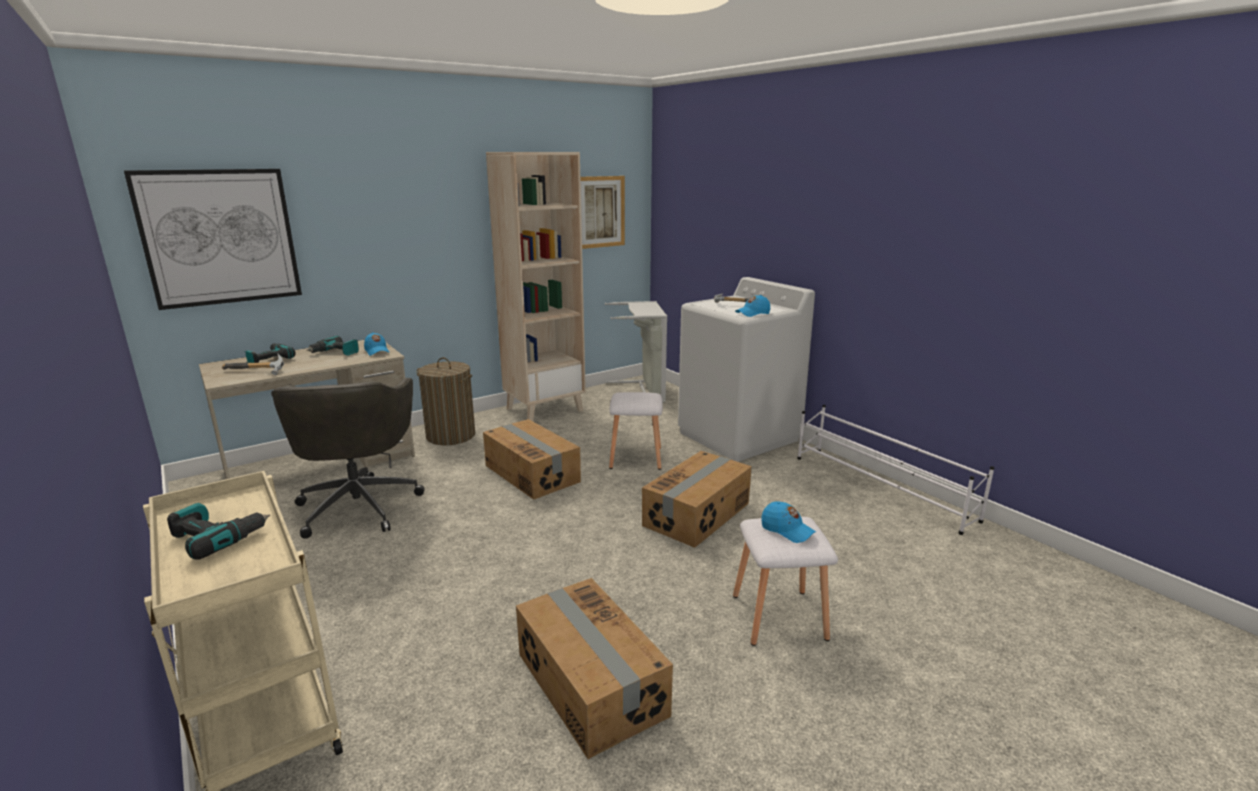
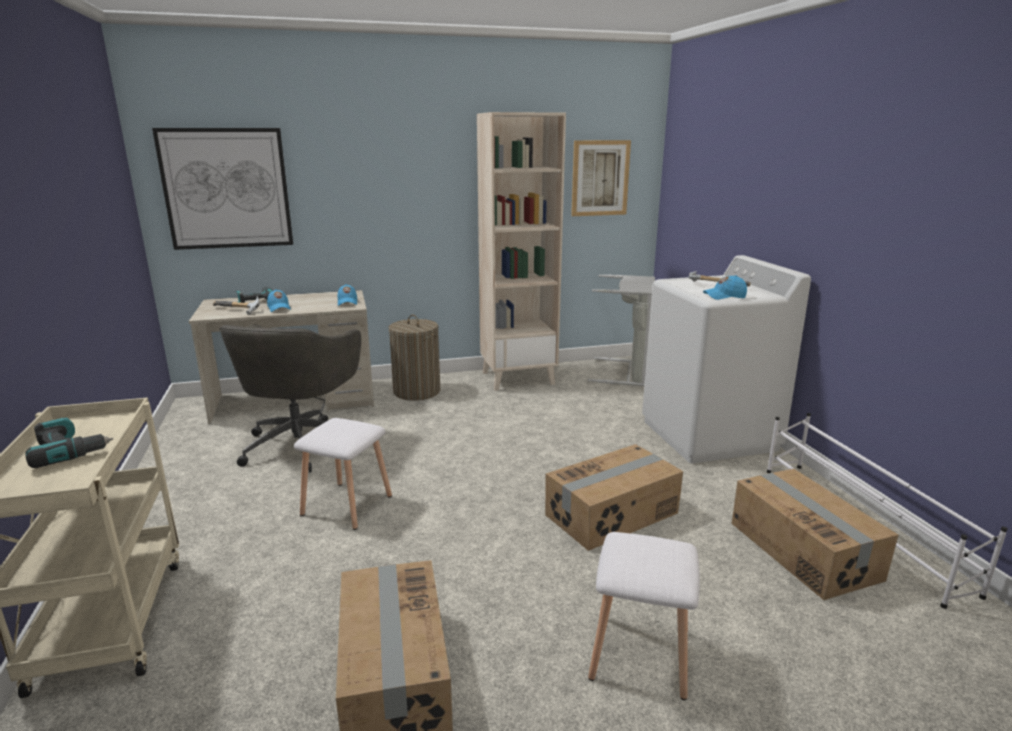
camera: 20 degrees right, 0 degrees up
power drill [307,336,359,356] -> none
cardboard box [483,419,581,499] -> cardboard box moved to [731,469,899,600]
white stool [609,392,663,470] -> white stool moved to [294,418,392,530]
blue cap [761,502,816,543] -> blue cap moved to [267,289,291,312]

